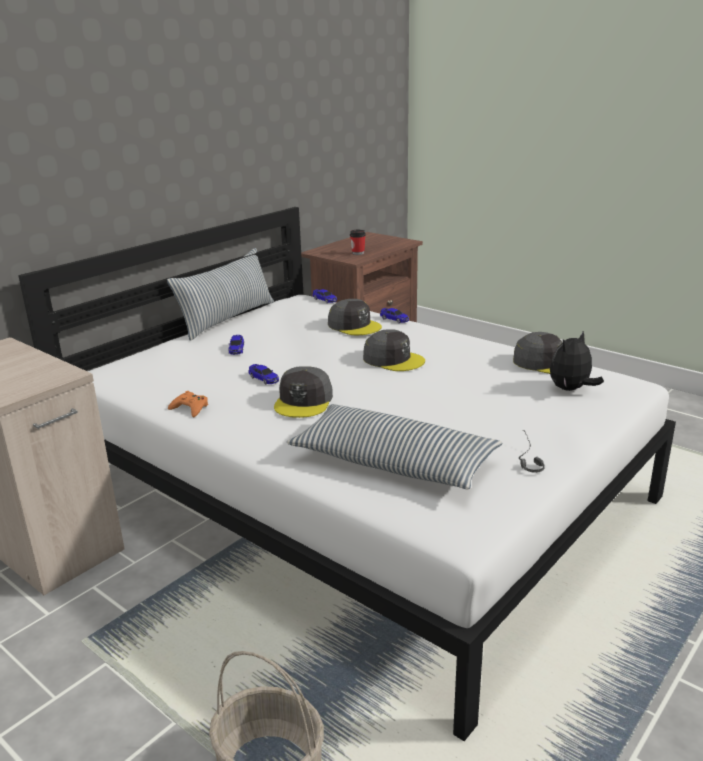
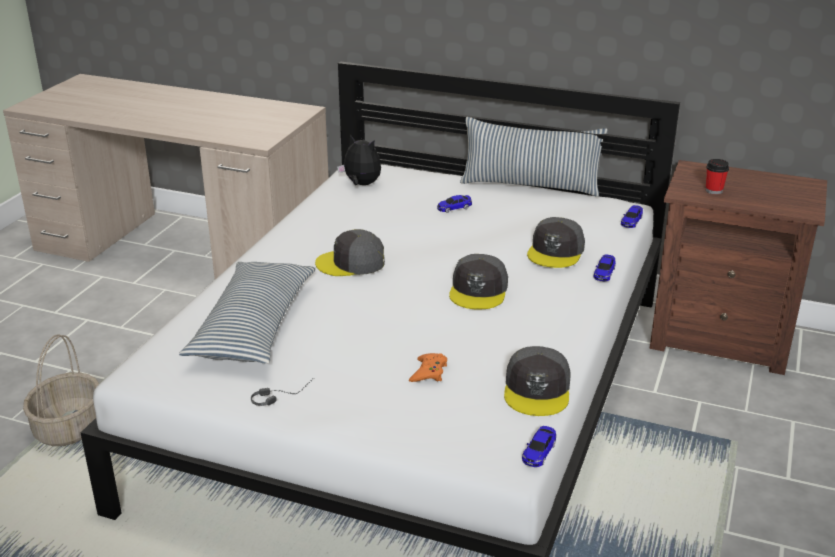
camera: 70 degrees right, 5 degrees up
orange game controller [168,391,208,417] -> orange game controller moved to [409,353,447,382]
toy car [248,364,279,385] -> toy car moved to [522,426,556,467]
plush toy [550,331,604,391] -> plush toy moved to [337,135,381,185]

